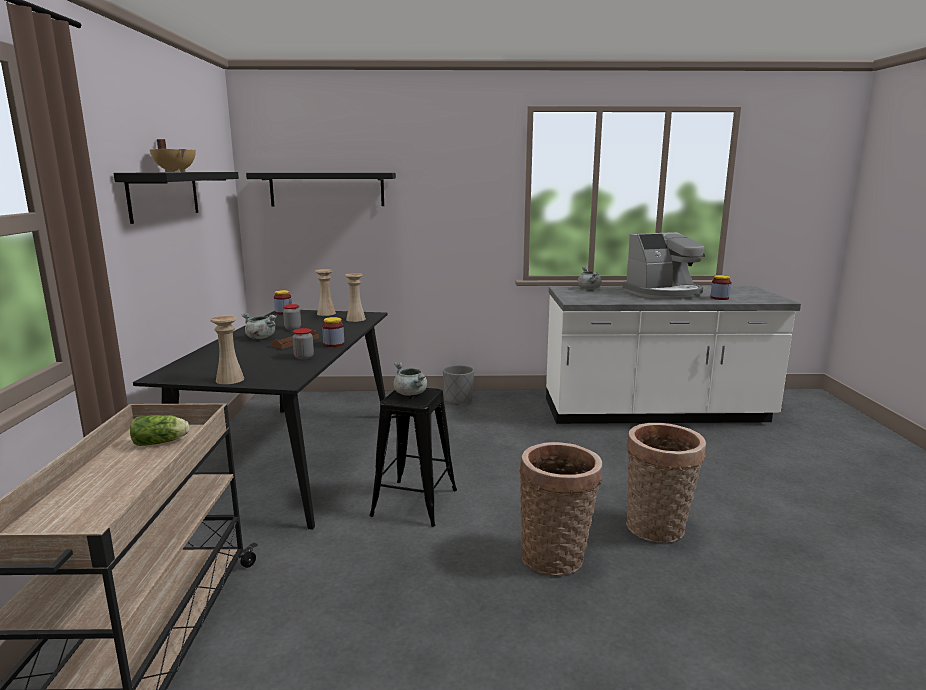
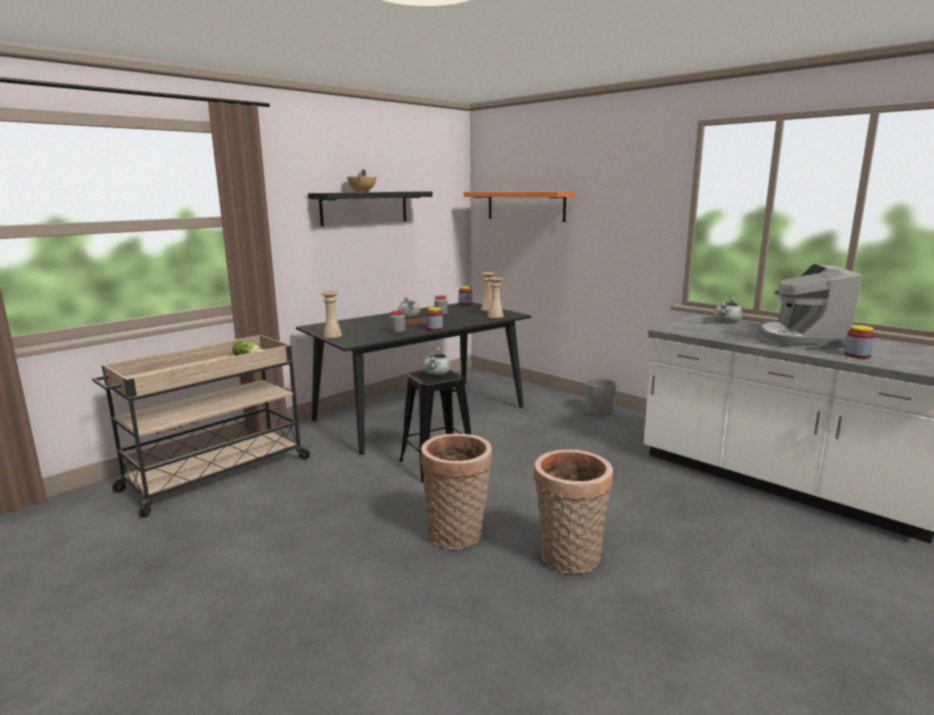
camera: 45 degrees right, 0 degrees up
black shelf [246,173,396,206] -> orange shelf [463,191,576,222]
coffee machine [622,232,705,299] -> coffee machine turned 75 degrees clockwise [757,264,862,349]

